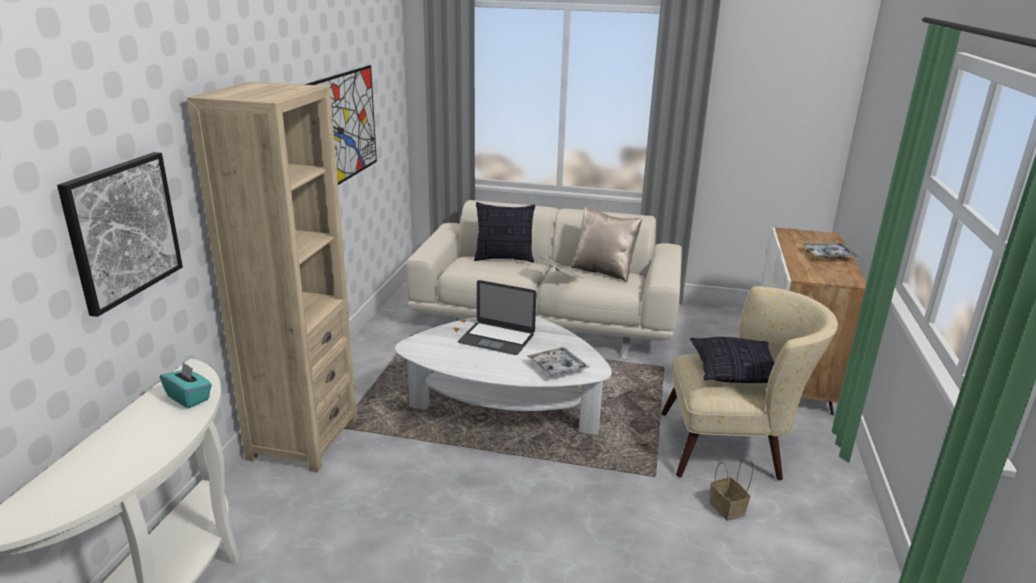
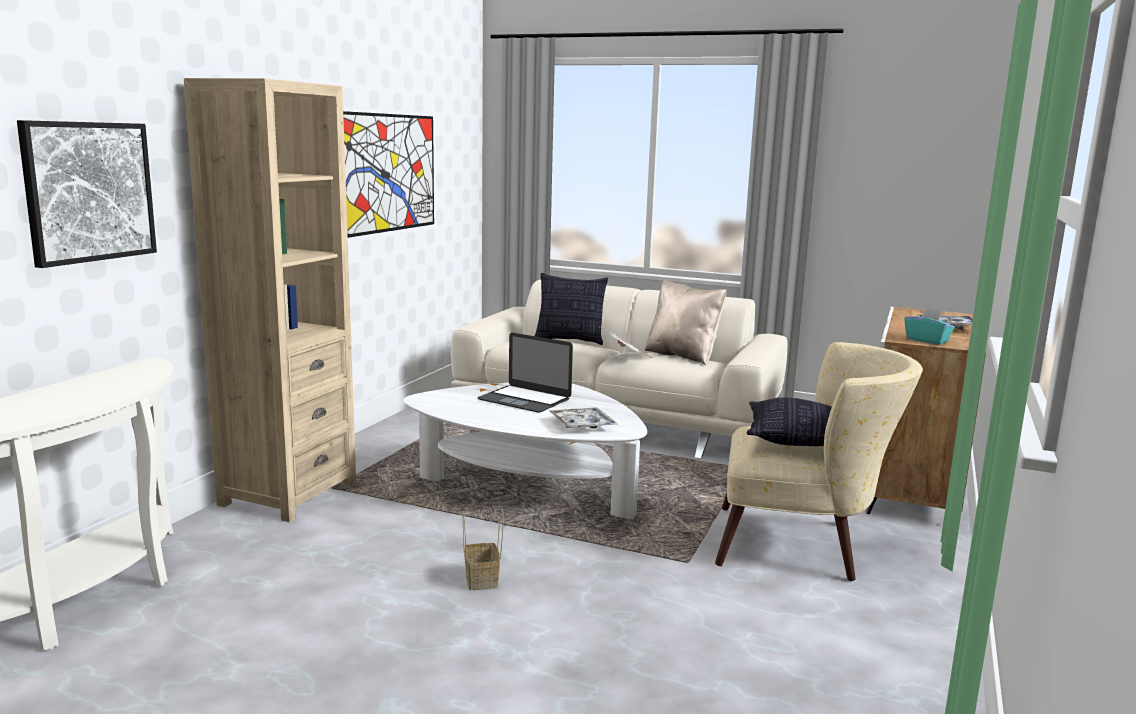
camera: 10 degrees right, 10 degrees down
turquoise tissue box [160,362,212,408] -> turquoise tissue box moved to [904,307,955,345]
basket [709,455,753,521] -> basket moved to [463,509,503,590]

